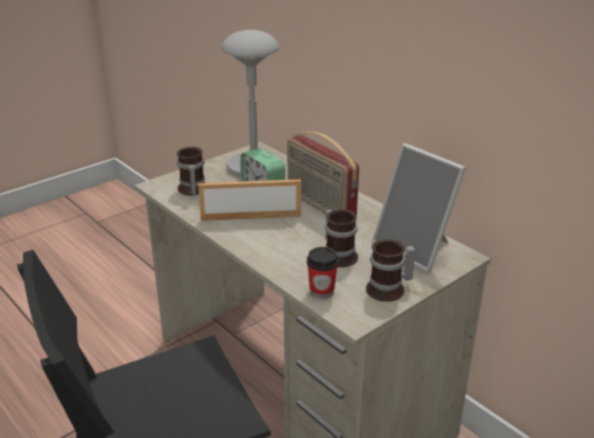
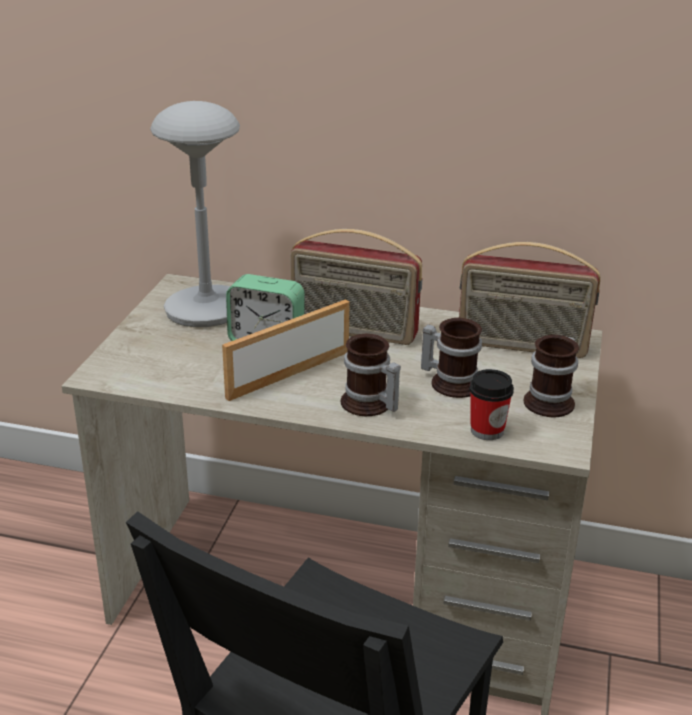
camera: 35 degrees left, 0 degrees up
mug [177,147,205,196] -> mug moved to [341,334,401,416]
picture frame [372,143,466,272] -> radio [459,242,600,358]

